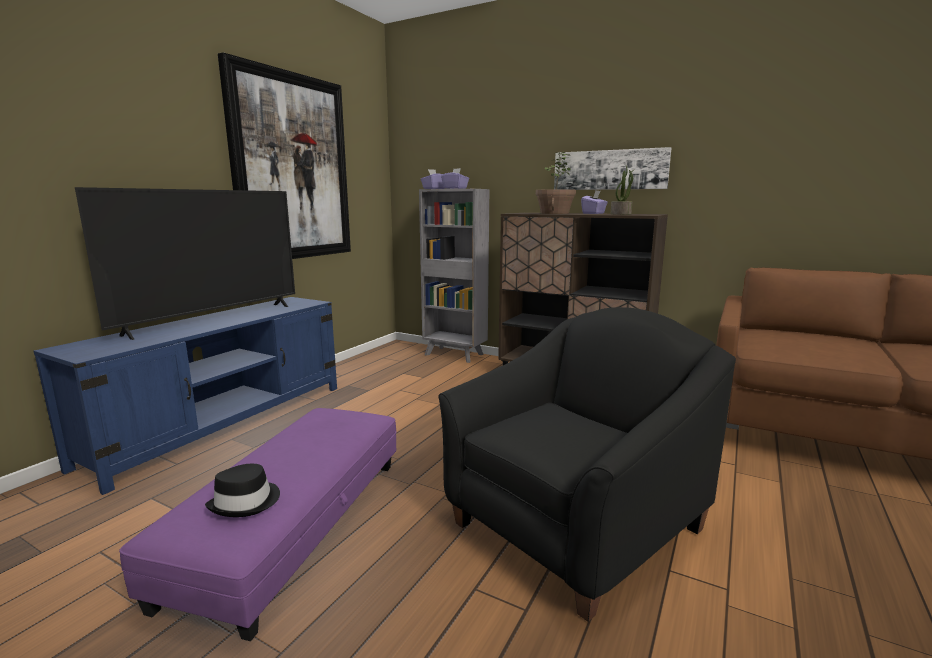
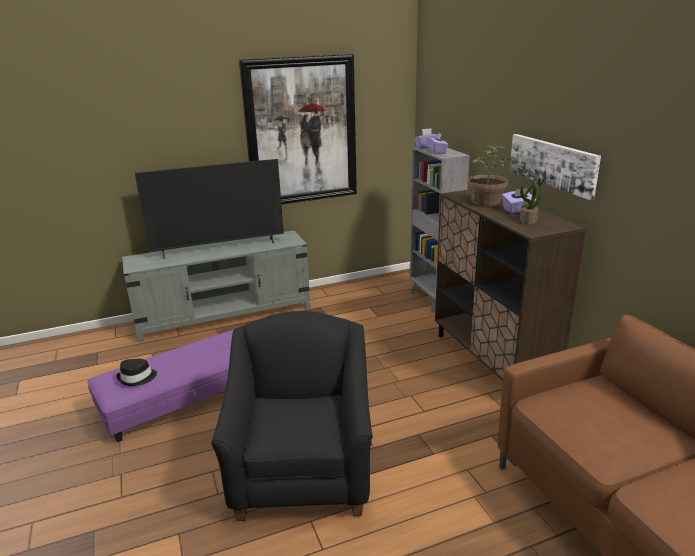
camera: 40 degrees right, 10 degrees up
blue tv stand [34,297,337,495] -> grey tv stand [122,230,311,343]
black armchair [439,307,736,622] -> black armchair turned 90 degrees counterclockwise [211,311,373,521]

